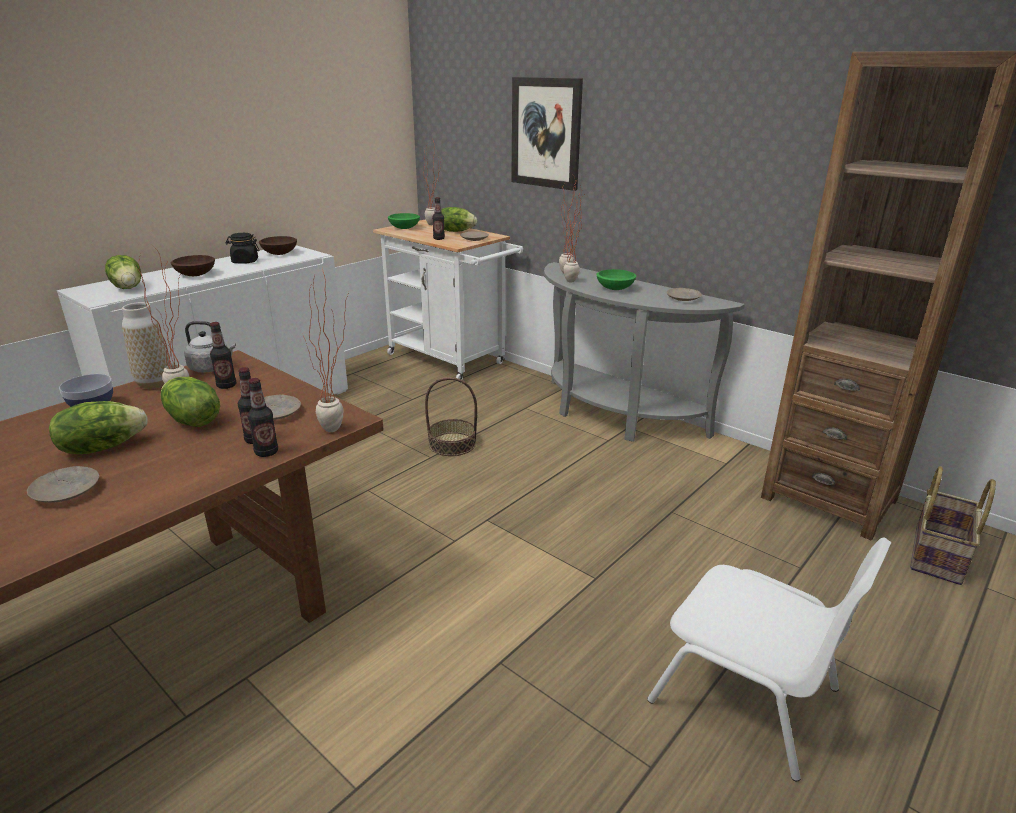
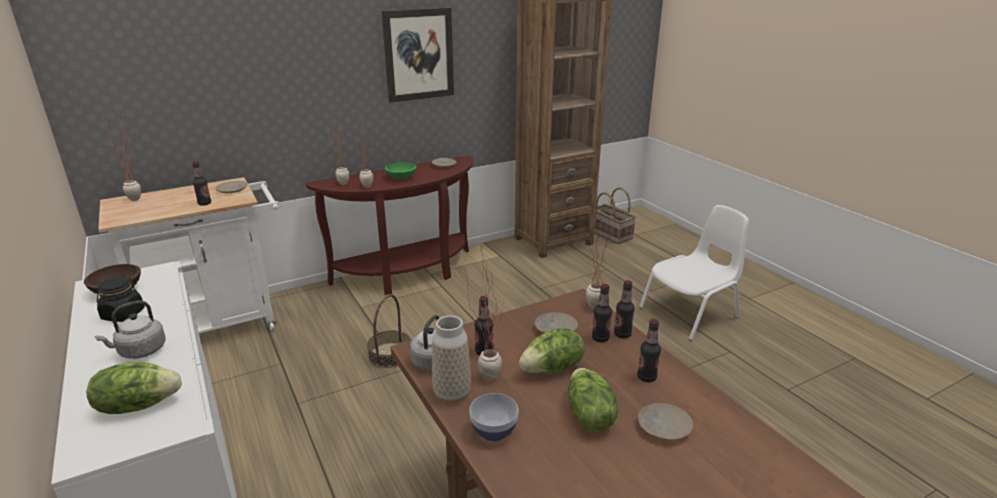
camera: 70 degrees left, 0 degrees up
brown bowl [171,255,215,276] -> grey kettle [95,300,166,359]
green bowl [388,213,420,229] -> none
lettuce [441,207,477,232] -> none
picture [511,77,583,191] -> picture moved to [382,7,454,103]
grey console table [544,262,745,442] -> brown console table [305,155,473,295]
none -> bottle [637,319,661,382]

